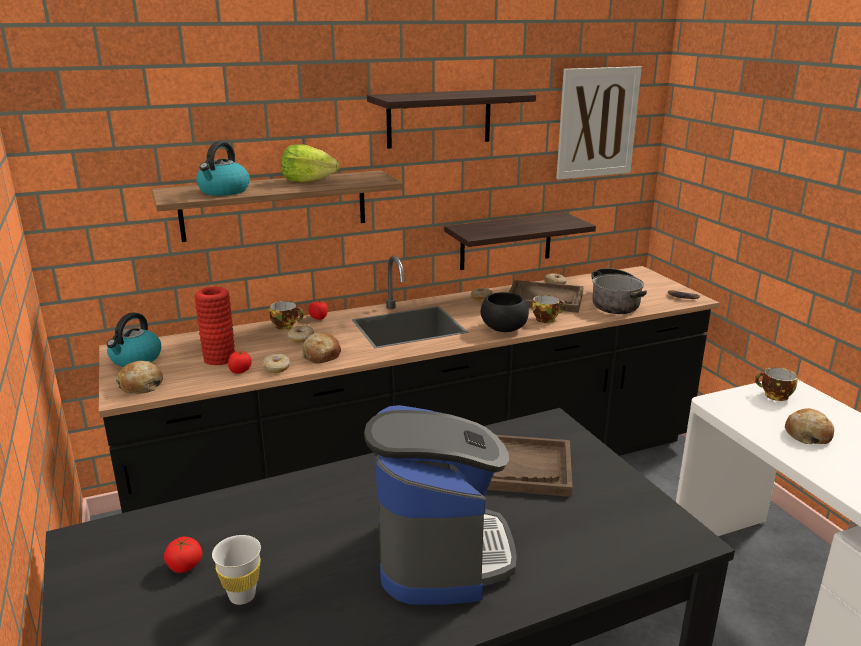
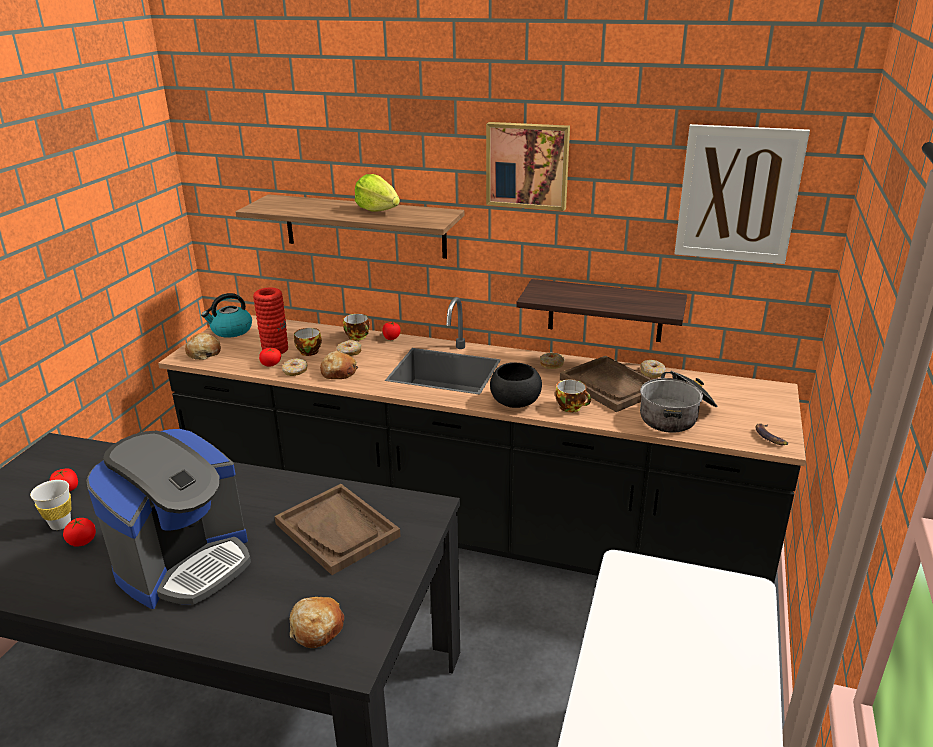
camera: 40 degrees right, 5 degrees up
kettle [196,141,250,196] -> none
shelf [367,89,536,149] -> picture [486,122,570,211]
cup [755,367,798,401] -> cup moved to [294,328,322,356]
bread [785,408,834,444] -> bread moved to [290,597,344,648]
none -> tomato [63,518,96,547]

